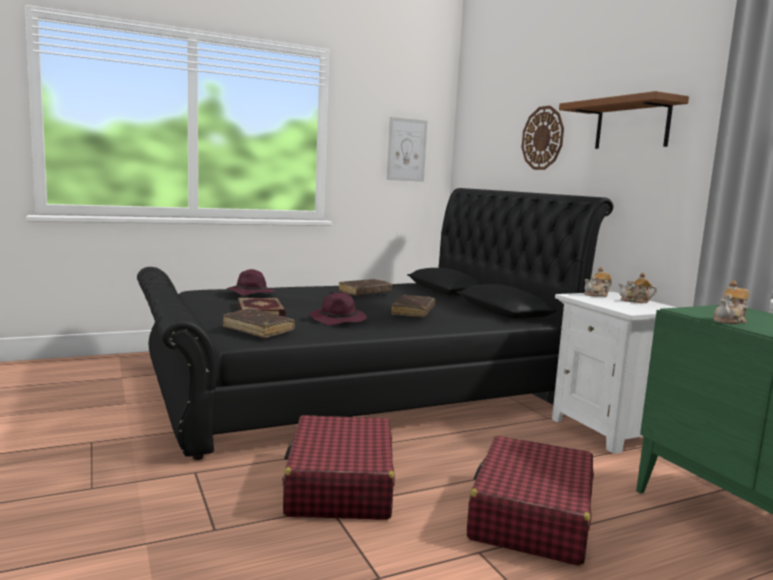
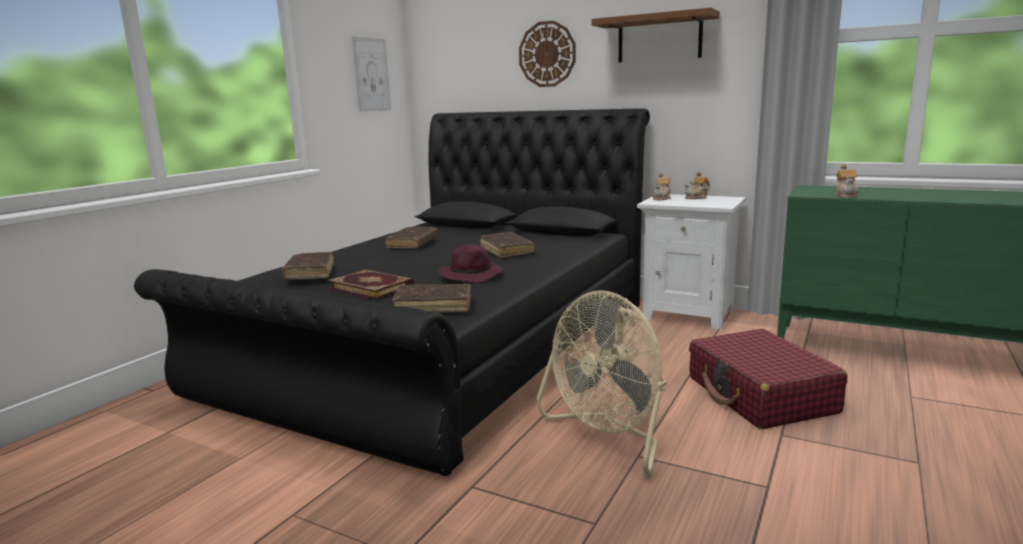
camera: 35 degrees left, 5 degrees up
purple hat [227,269,276,296] -> brown book [282,252,334,280]
red suitcase [282,415,395,520] -> beige fan [536,291,667,479]

